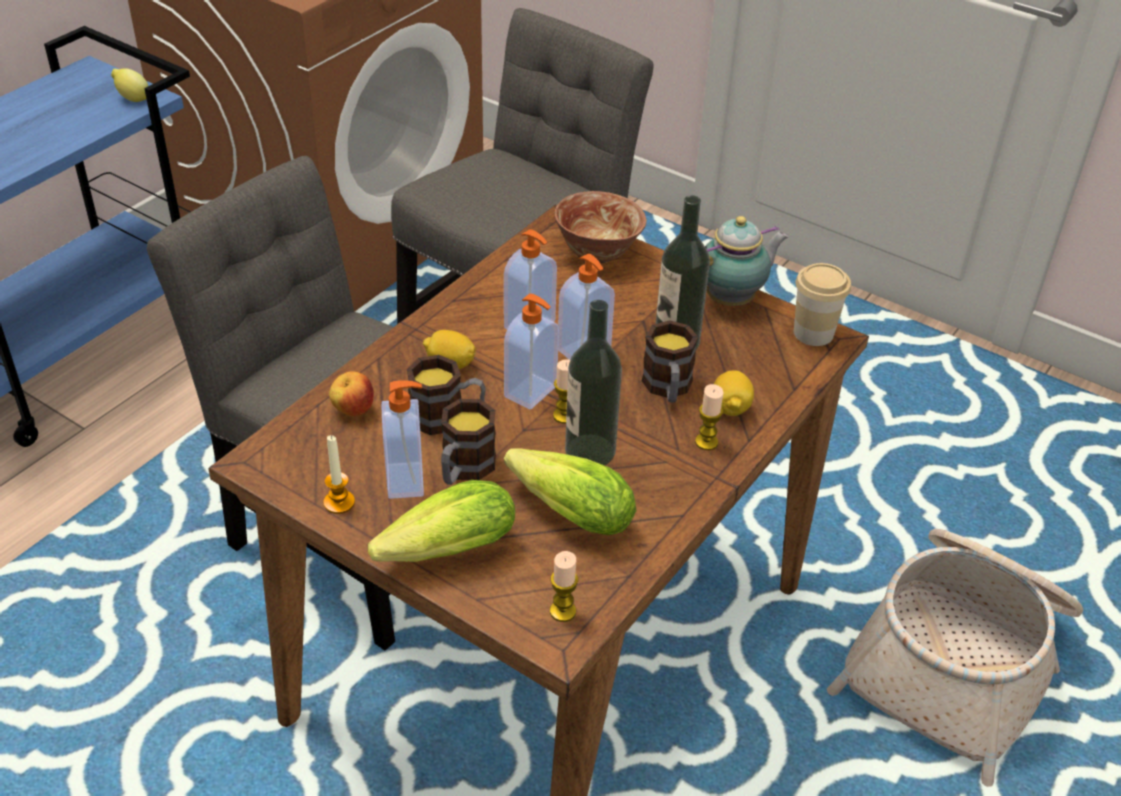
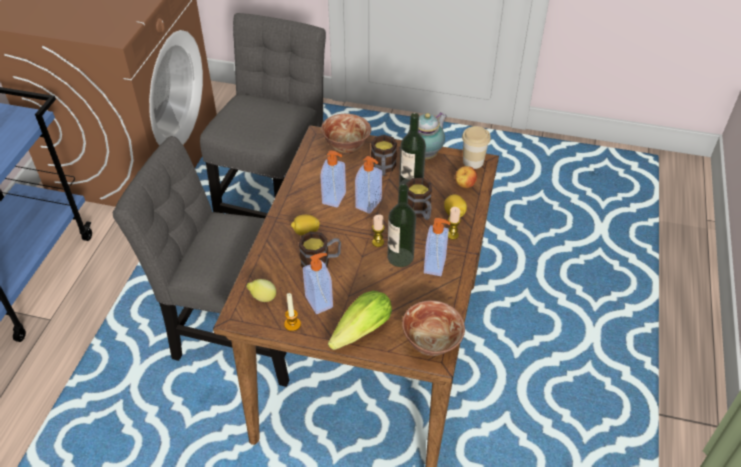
camera: 20 degrees left, 5 degrees up
lemon [111,68,148,102] -> lemon moved to [246,279,276,302]
apple [329,371,374,416] -> apple moved to [455,166,477,188]
mug [441,399,496,485] -> mug moved to [371,135,397,176]
soap dispenser [504,294,559,409] -> soap dispenser moved to [424,218,450,276]
lettuce [504,448,636,535] -> none
candle [550,551,578,622] -> bowl [402,300,465,356]
basket [827,529,1083,787] -> none

